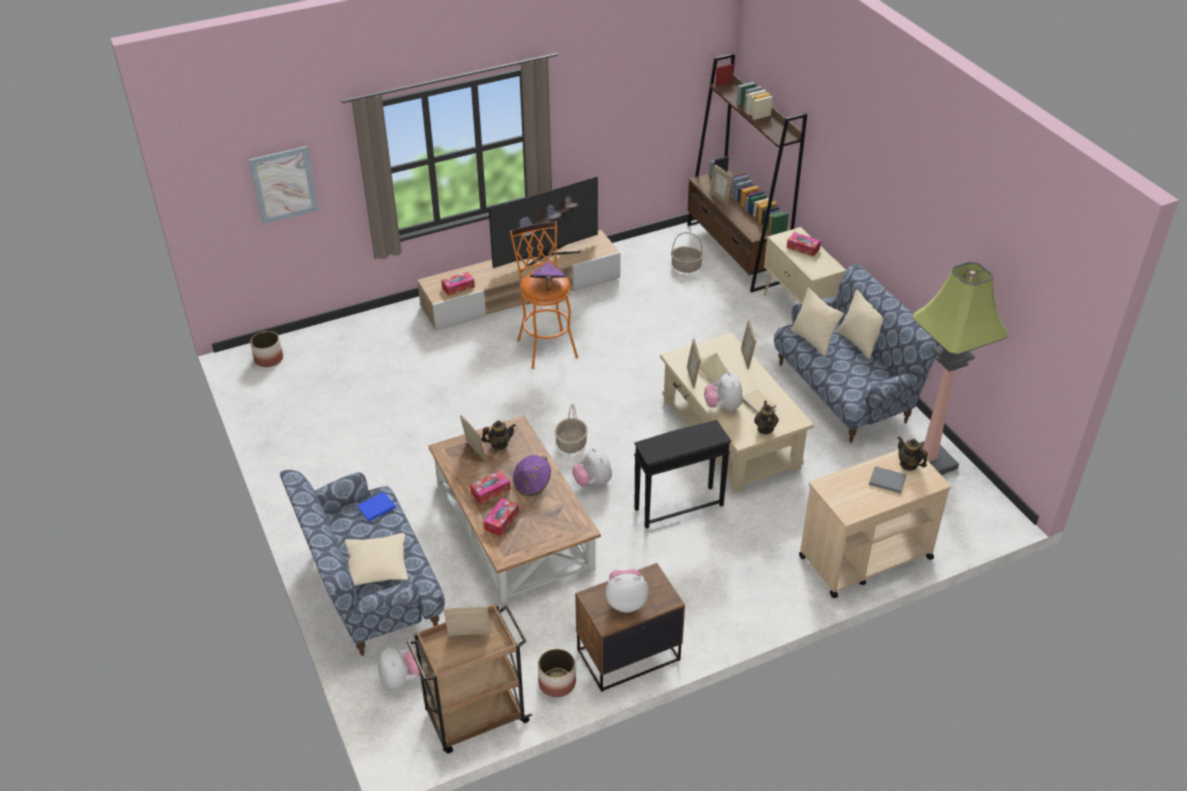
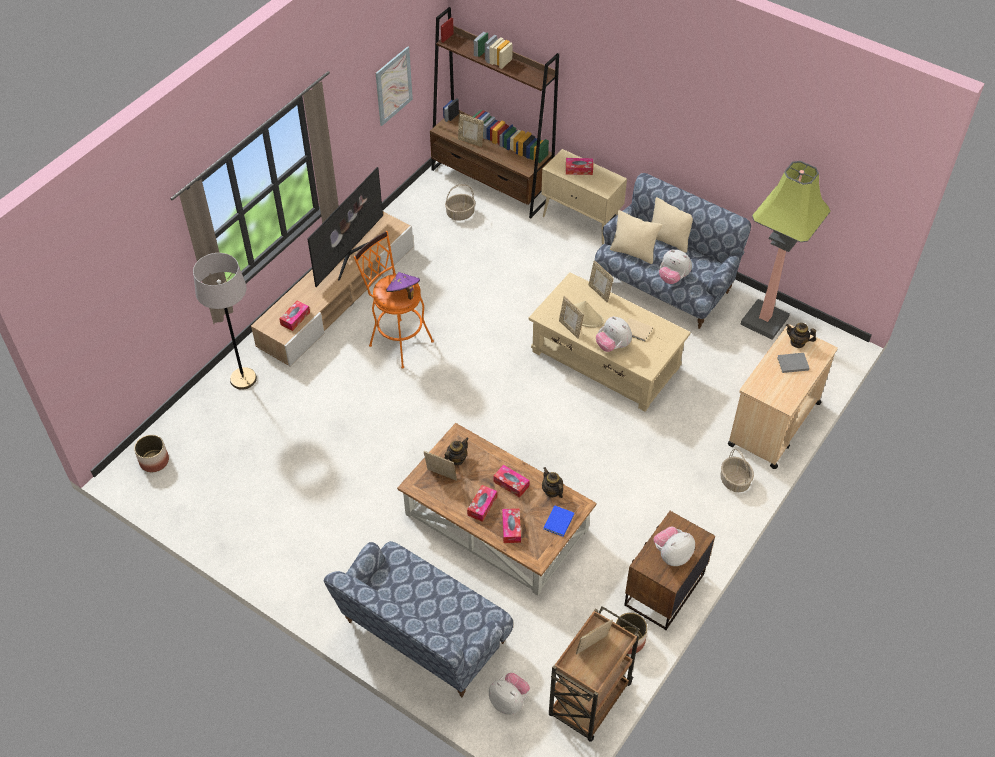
camera: 30 degrees left, 10 degrees up
picture [249,146,318,224] -> picture moved to [376,46,413,126]
beige pillow [345,533,408,586] -> none
blue book [357,492,396,522] -> blue book moved to [544,505,574,537]
purple hat [513,455,551,496] -> tissue box [493,465,530,498]
basket [555,404,588,453] -> basket moved to [720,448,754,492]
plush toy [573,448,612,486] -> plush toy moved to [659,249,692,284]
black side table [634,420,731,529] -> none
teapot [754,401,779,434] -> teapot moved to [542,467,563,498]
none -> grey floor lamp [193,253,257,390]

